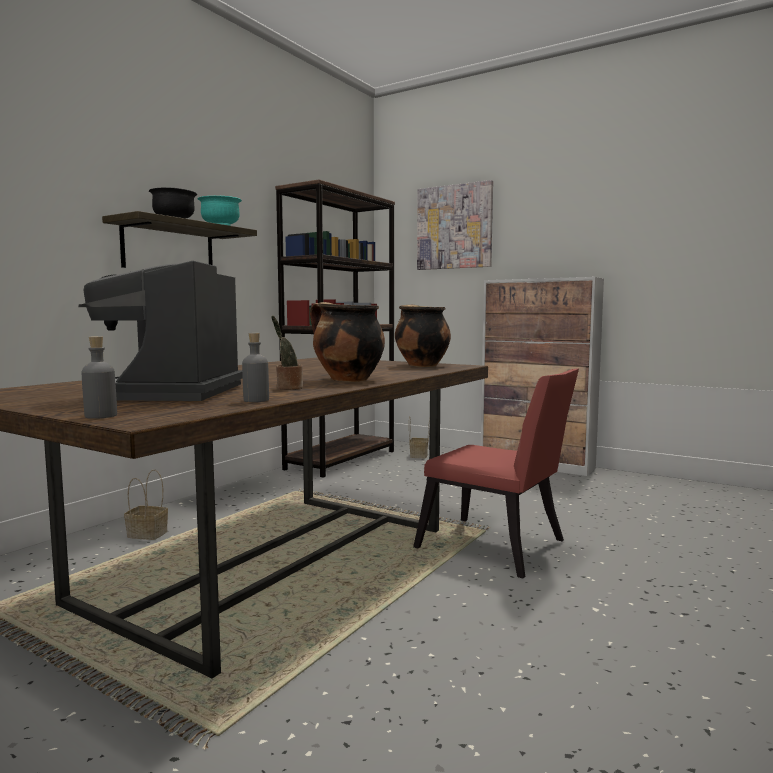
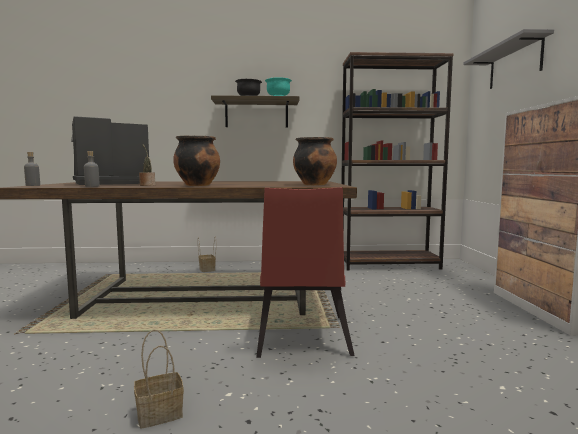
camera: 55 degrees right, 0 degrees up
basket [409,416,430,458] -> basket moved to [134,329,184,428]
picture [417,180,493,270] -> grey shelf [463,29,554,89]

